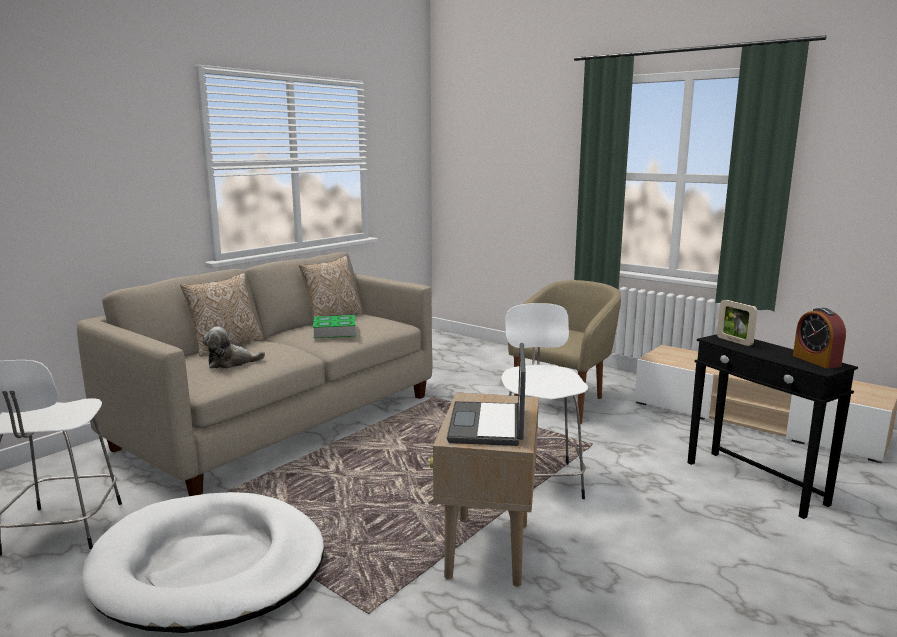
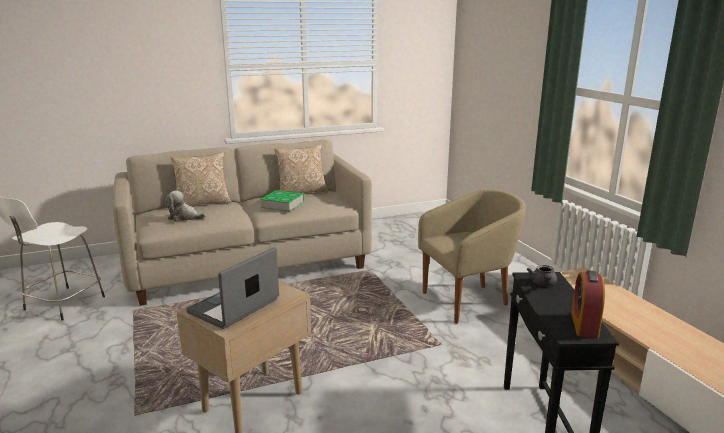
camera: 30 degrees right, 5 degrees up
white dog bed [82,492,324,633] -> none
white stool [501,303,588,499] -> none
picture frame [717,300,758,346] -> grey teapot [527,265,557,286]

